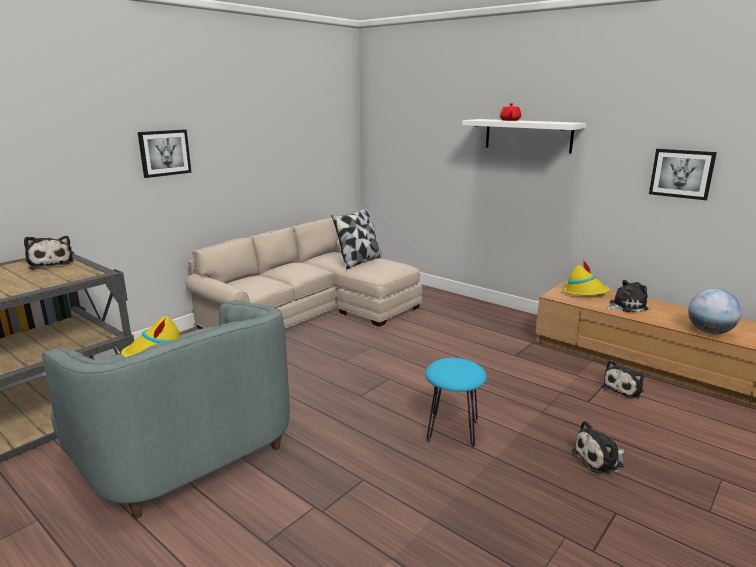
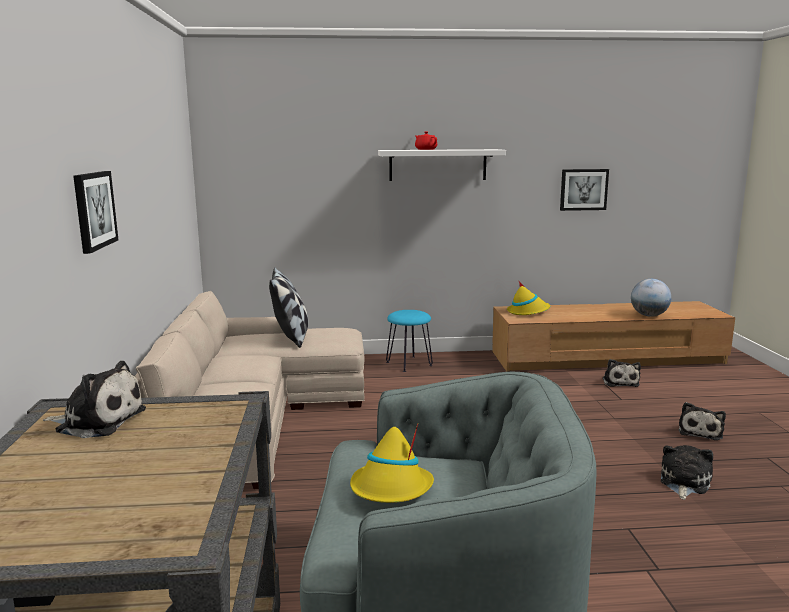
camera: 45 degrees left, 5 degrees down
turquoise stool [425,358,487,449] -> turquoise stool moved to [386,310,433,372]
plush toy [606,280,648,312] -> plush toy moved to [661,445,713,500]

